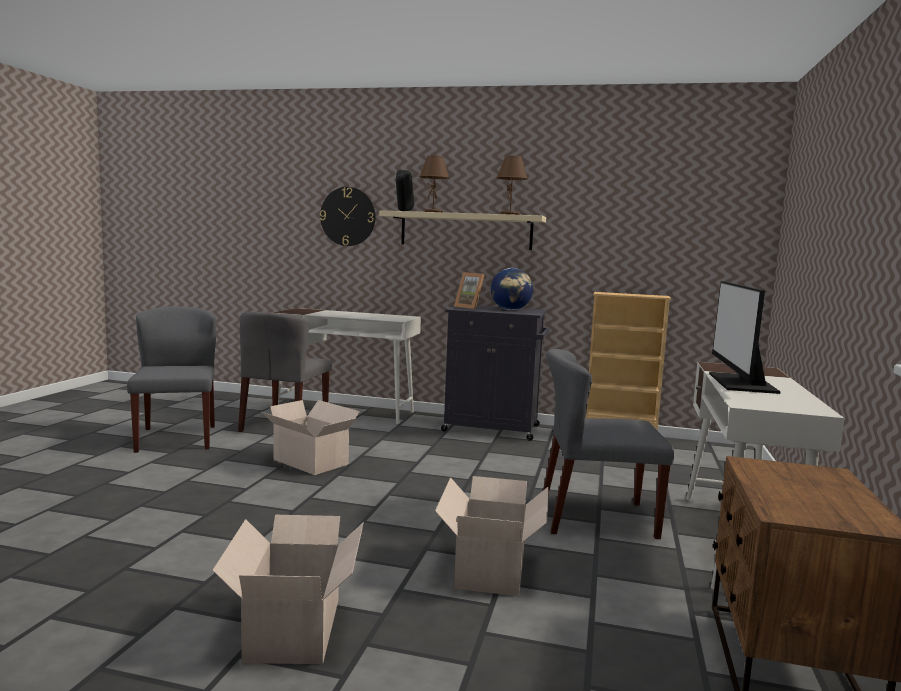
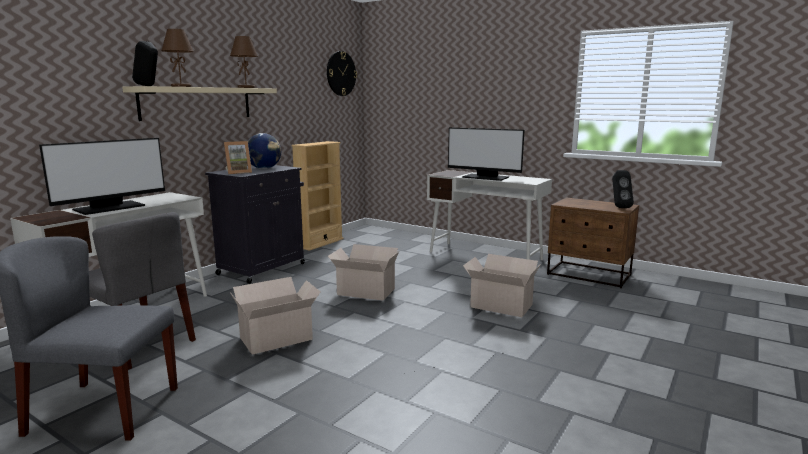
camera: 70 degrees left, 5 degrees up
cardboard box [212,515,364,664] -> cardboard box moved to [328,244,399,301]
wall clock [320,187,376,246] -> wall clock moved to [327,51,357,96]
grey chair [543,349,674,539] -> none
none -> monitor [39,138,165,215]
none -> black speaker [612,170,634,208]

